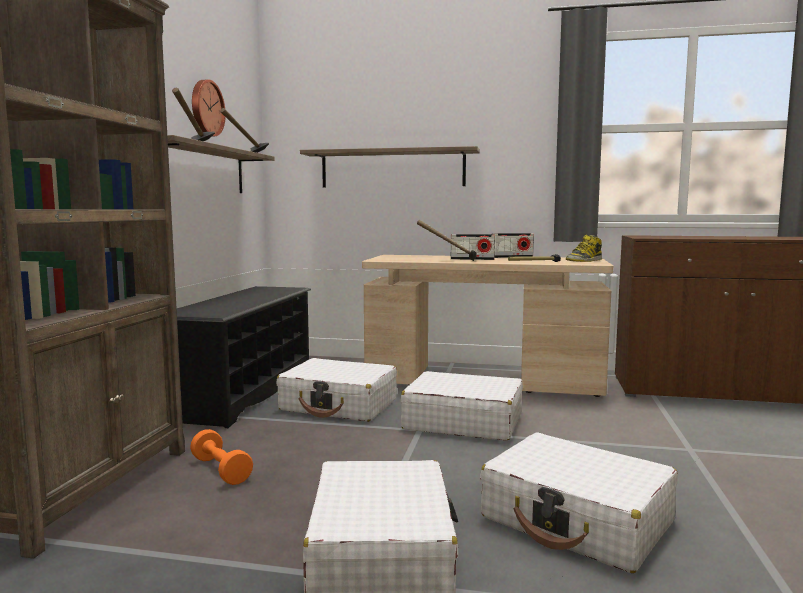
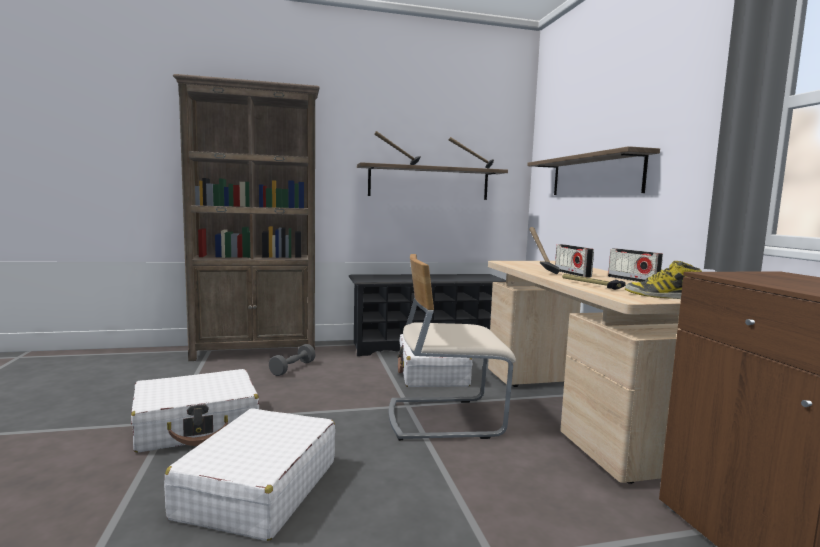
camera: 65 degrees right, 0 degrees up
orange dumbbell [190,429,253,485] -> grey dumbbell [269,344,316,376]
wall clock [192,80,226,137] -> none
white suitcase [401,371,523,441] -> beige chair [389,254,516,441]

